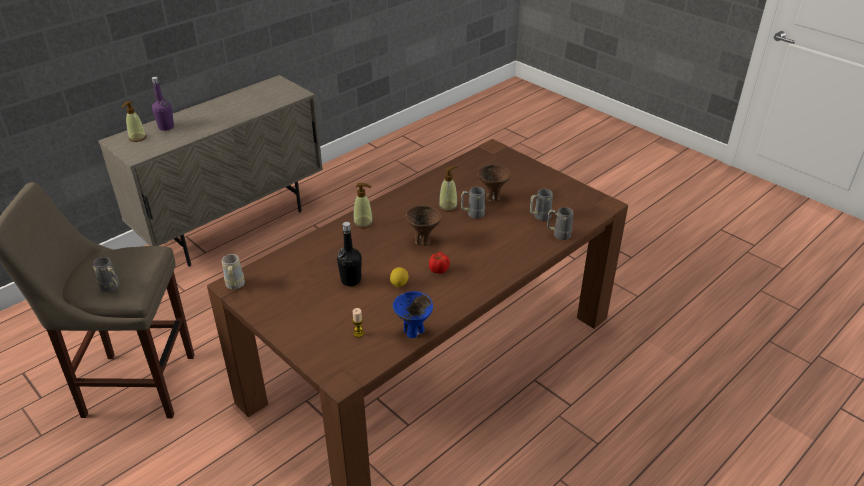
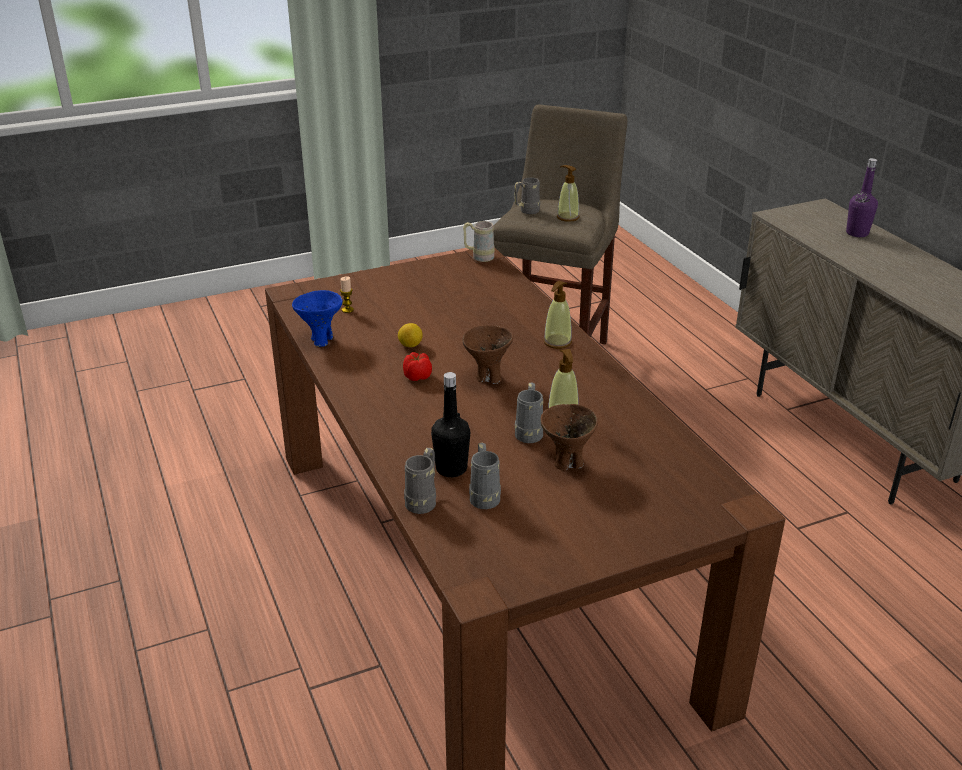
camera: 110 degrees right, 5 degrees down
soap dispenser [122,101,147,142] -> soap dispenser moved to [557,165,579,222]
black bottle [337,222,362,286] -> black bottle moved to [431,372,470,477]

